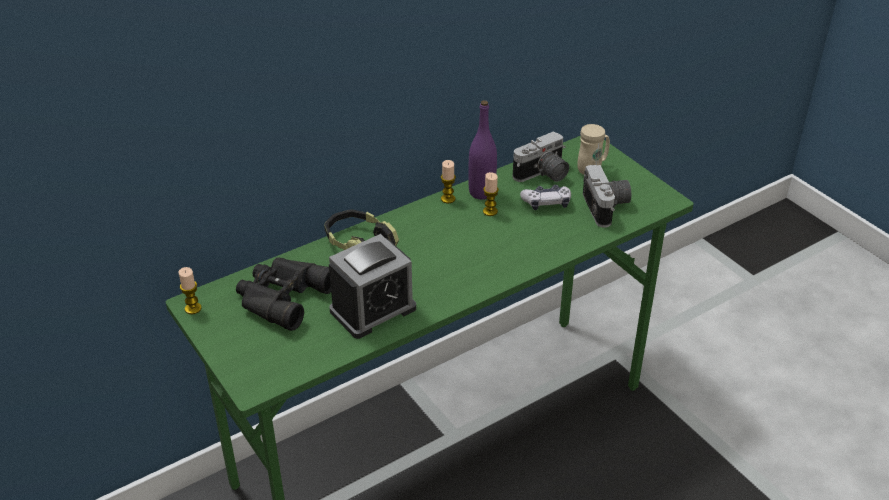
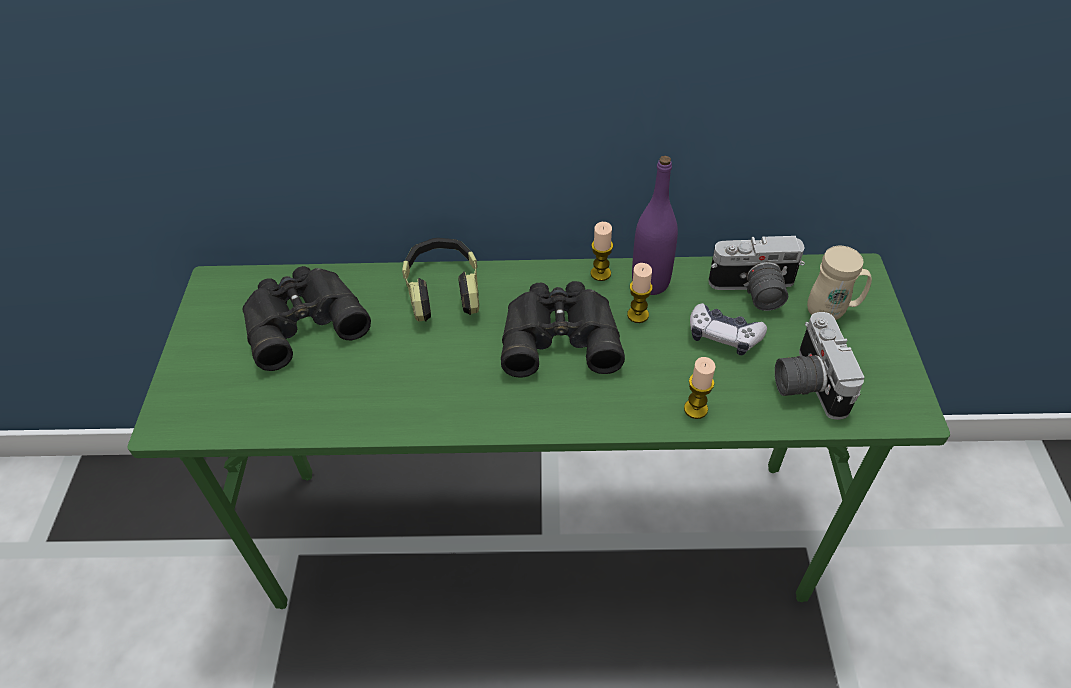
camera: 35 degrees right, 10 degrees up
candle [179,267,202,314] -> candle moved to [684,357,716,419]
alarm clock [329,234,416,339] -> none
camera [583,165,631,227] -> camera turned 150 degrees clockwise [775,312,865,420]
none -> black binoculars [501,281,625,378]

